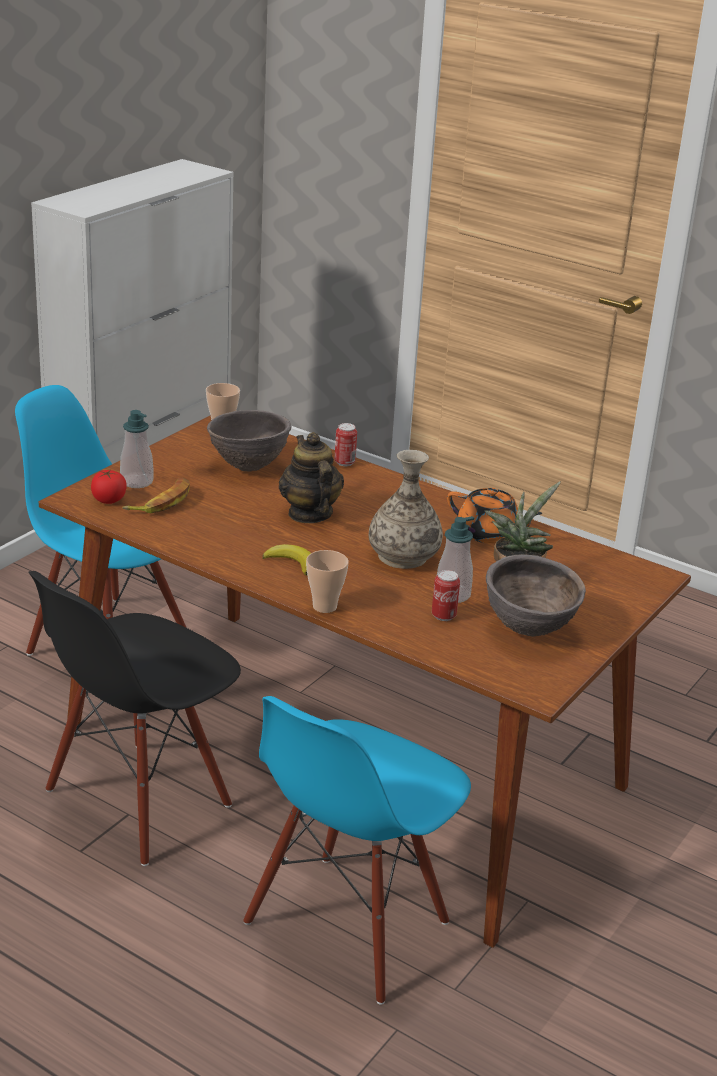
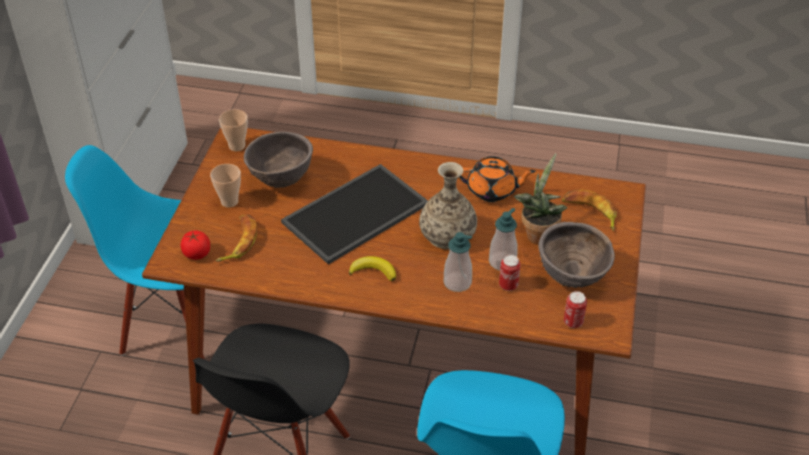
camera: 20 degrees left, 15 degrees up
soap dispenser [120,410,154,488] -> soap dispenser moved to [444,232,472,292]
teapot [279,432,344,523] -> tray [281,164,428,264]
cup [306,550,349,613] -> cup moved to [210,164,241,208]
can [335,423,357,466] -> can moved to [564,291,587,328]
none -> banana [562,189,617,231]

